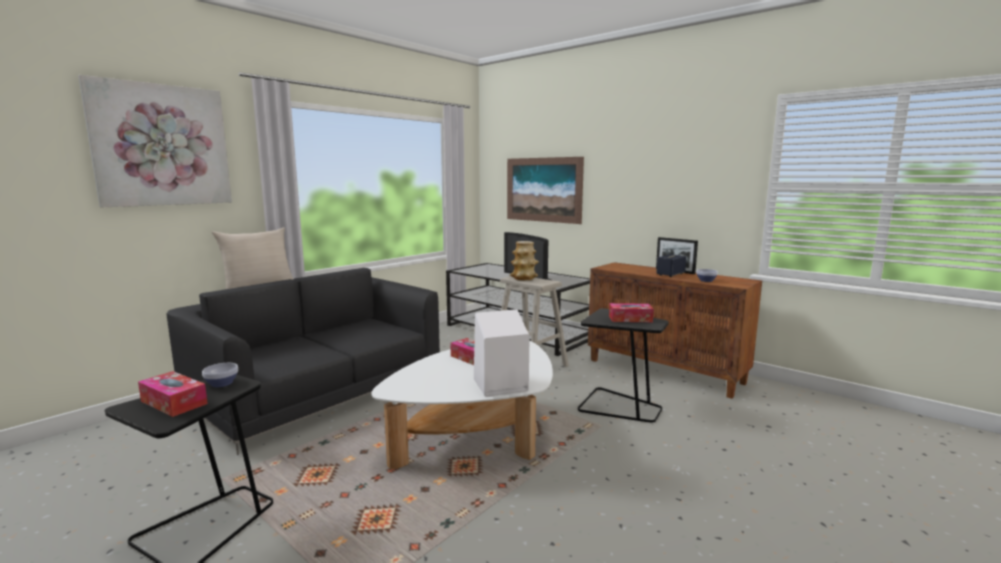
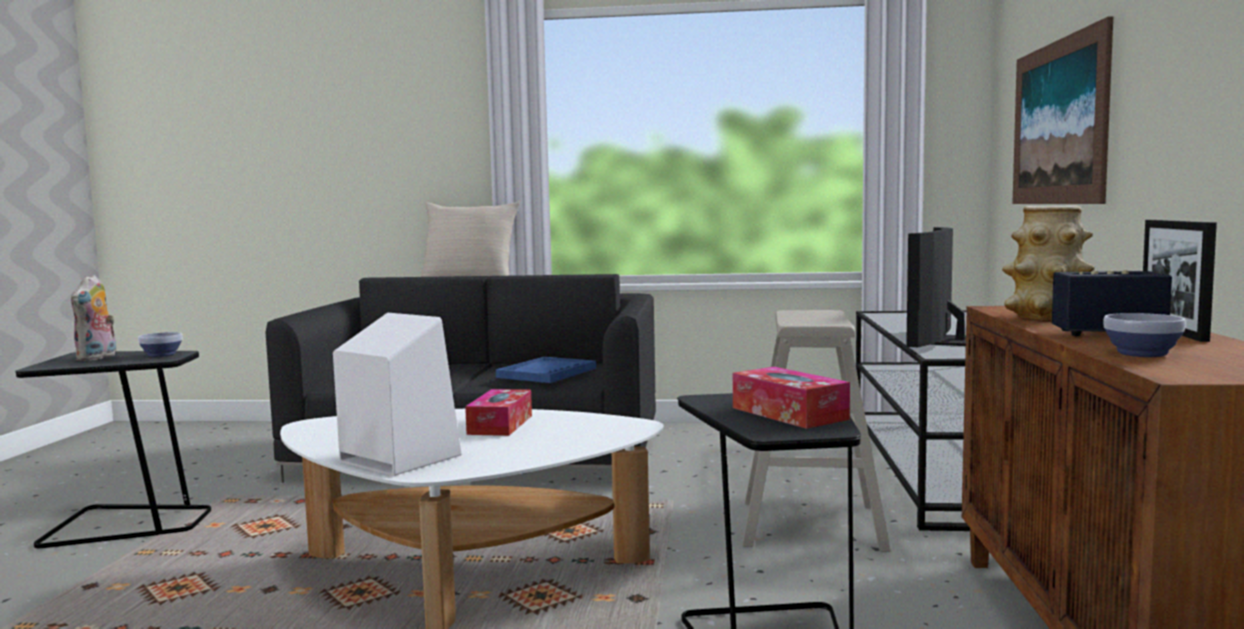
camera: 55 degrees right, 5 degrees down
picture [78,75,232,208] -> none
tissue box [138,371,208,417] -> plush toy [71,275,116,361]
vase [510,241,539,280] -> vase moved to [1002,206,1094,320]
none -> blue tray [496,357,596,383]

